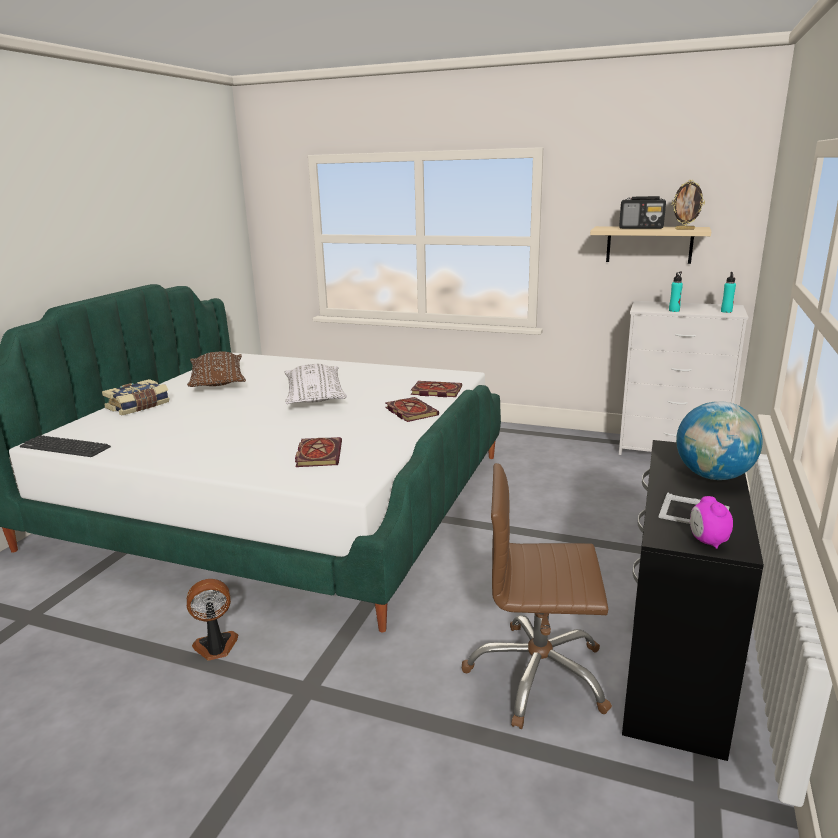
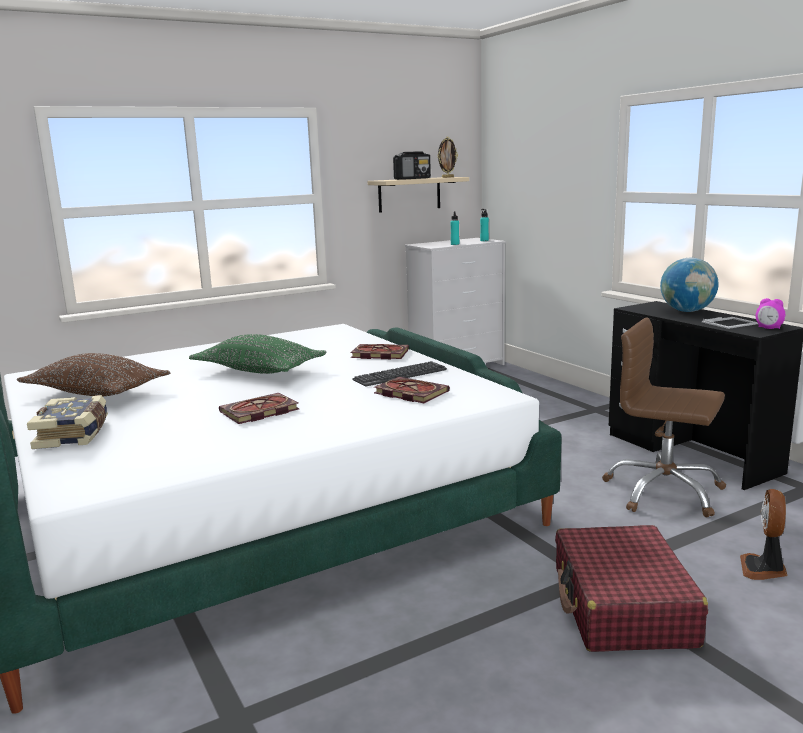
camera: 50 degrees left, 5 degrees down
keyboard [20,435,111,457] -> keyboard moved to [352,361,447,387]
fan [187,579,238,661] -> fan moved to [740,489,788,580]
white pillow [284,364,347,404] -> green pillow [189,334,326,374]
book [411,381,462,397] -> book moved to [219,393,299,424]
brown office chair [461,463,612,729] -> brown office chair turned 75 degrees clockwise [602,317,726,518]
none -> red suitcase [555,525,708,652]

